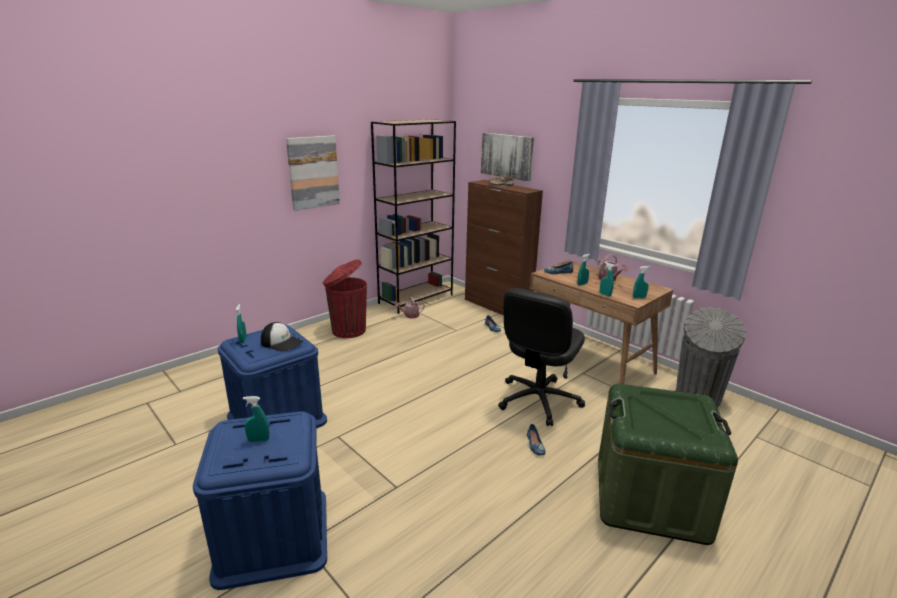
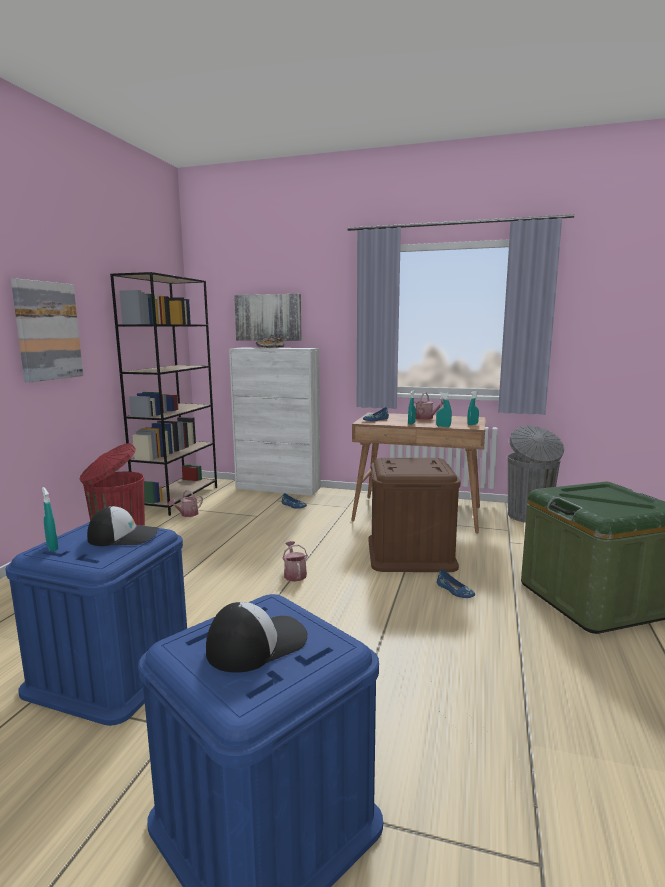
camera: 30 degrees left, 10 degrees down
turquoise spray bottle [243,396,269,442] -> cap [206,602,308,673]
brown cabinet [465,180,543,316] -> white cabinet [229,348,320,496]
black office chair [498,288,585,426] -> brown storage box [368,458,461,572]
none -> watering can [282,541,308,582]

